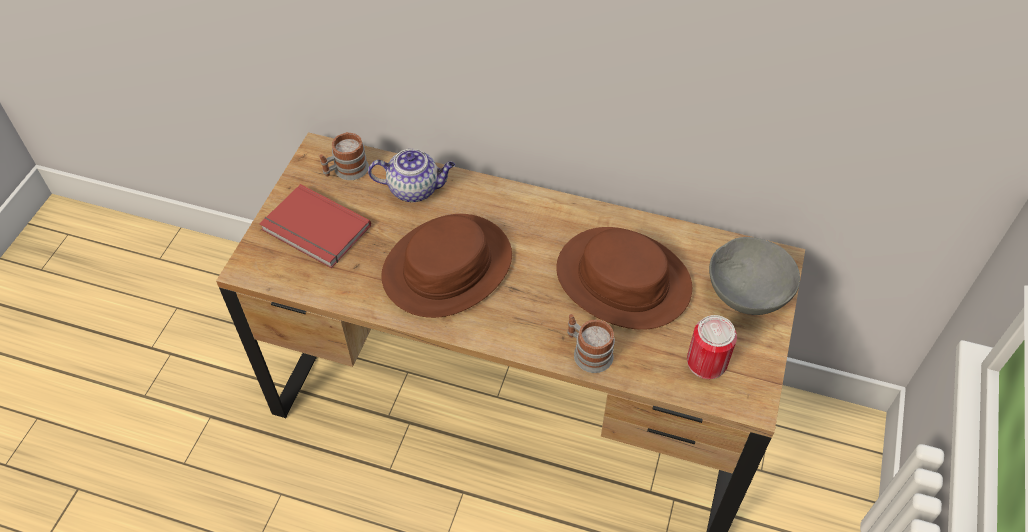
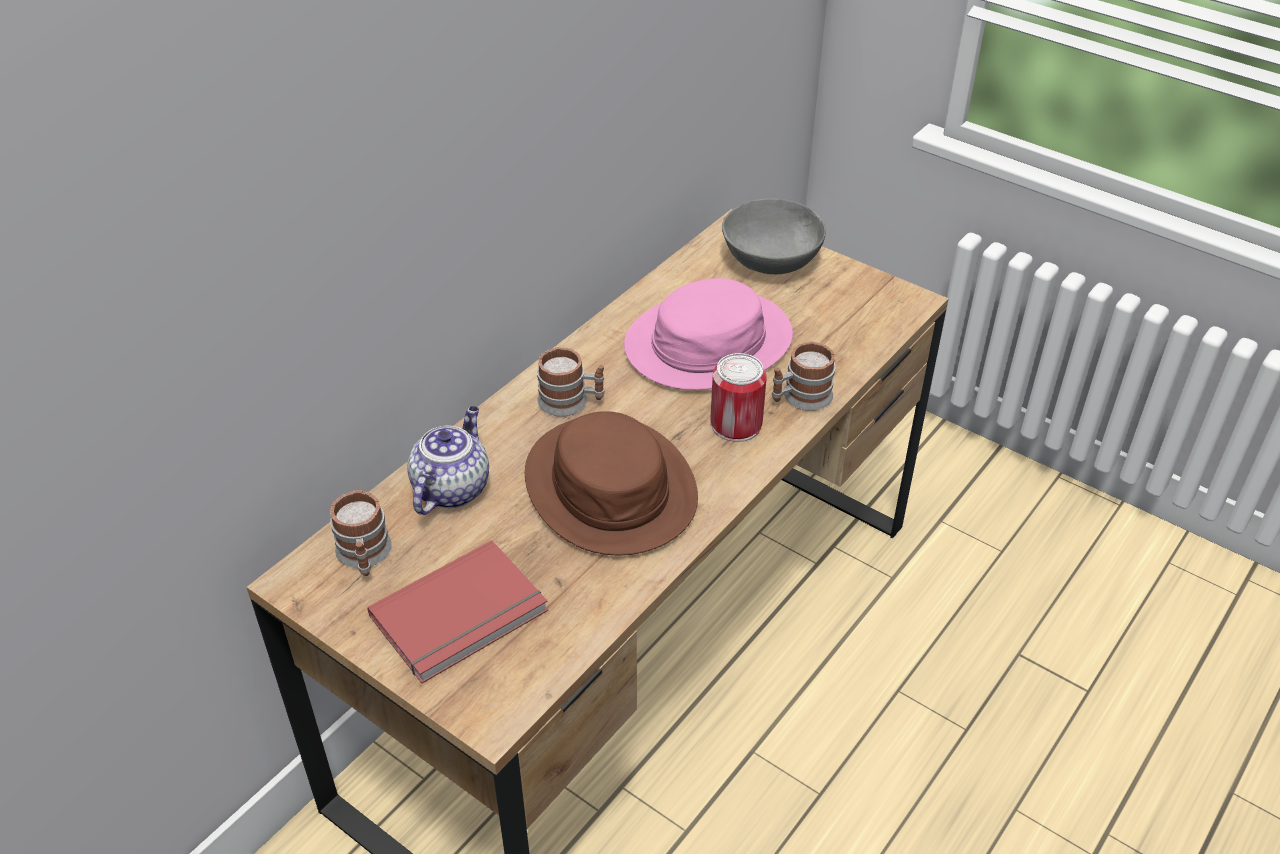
camera: 70 degrees left, 10 degrees down
brown hat [556,227,692,330] -> pink hat [624,278,793,390]
can [687,315,737,379] -> can moved to [710,353,767,442]
none -> mug [537,347,605,417]

